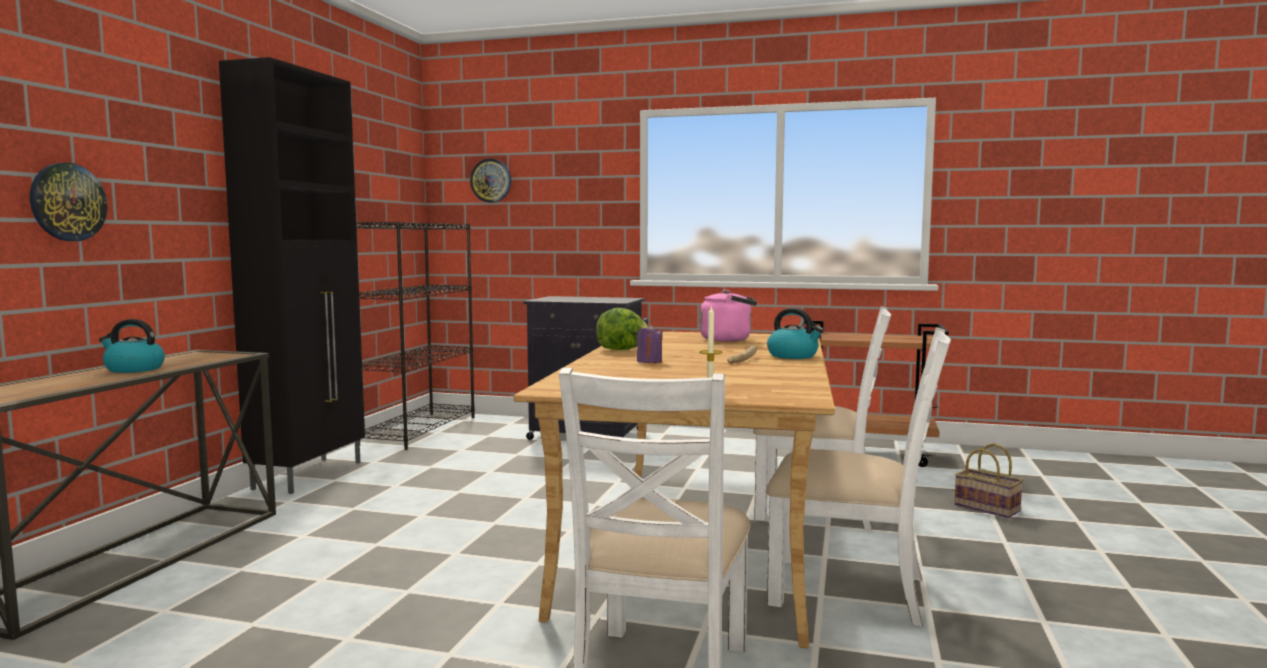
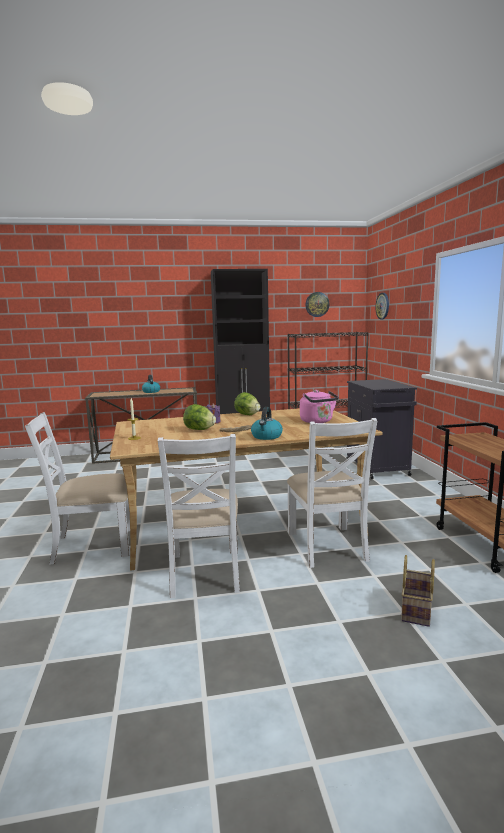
camera: 65 degrees right, 5 degrees up
wall clock [30,163,107,241] -> wall clock moved to [305,292,330,317]
none -> lettuce [183,404,216,430]

